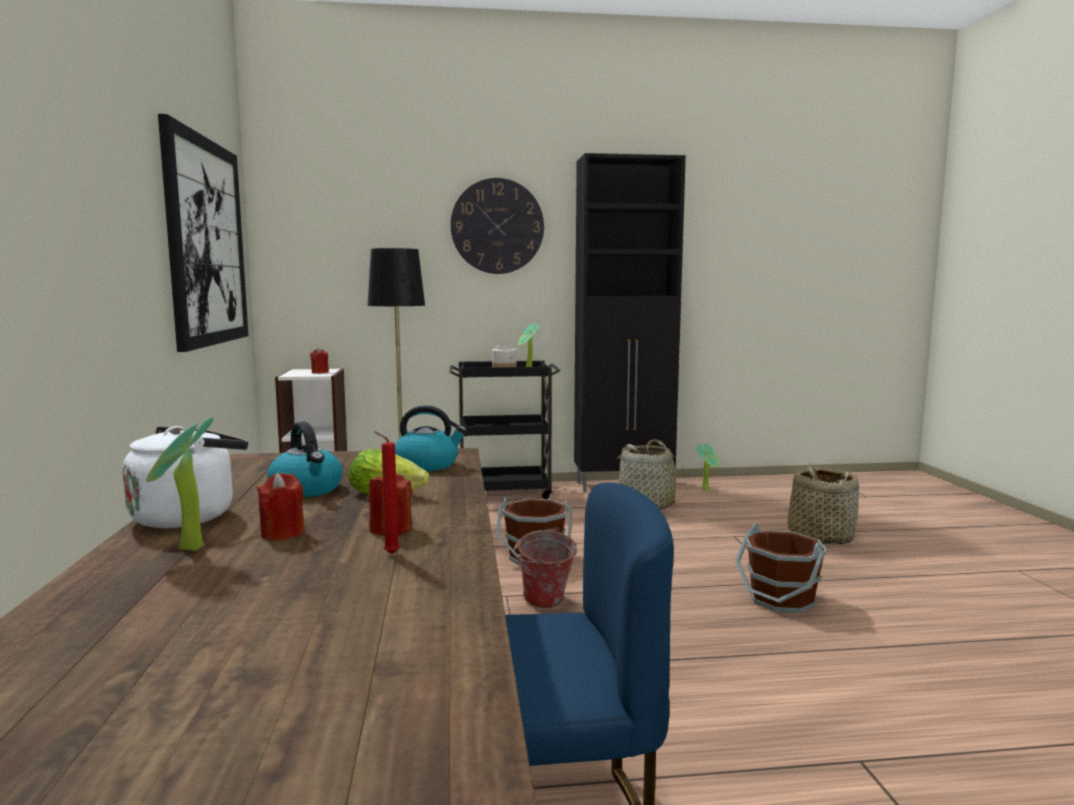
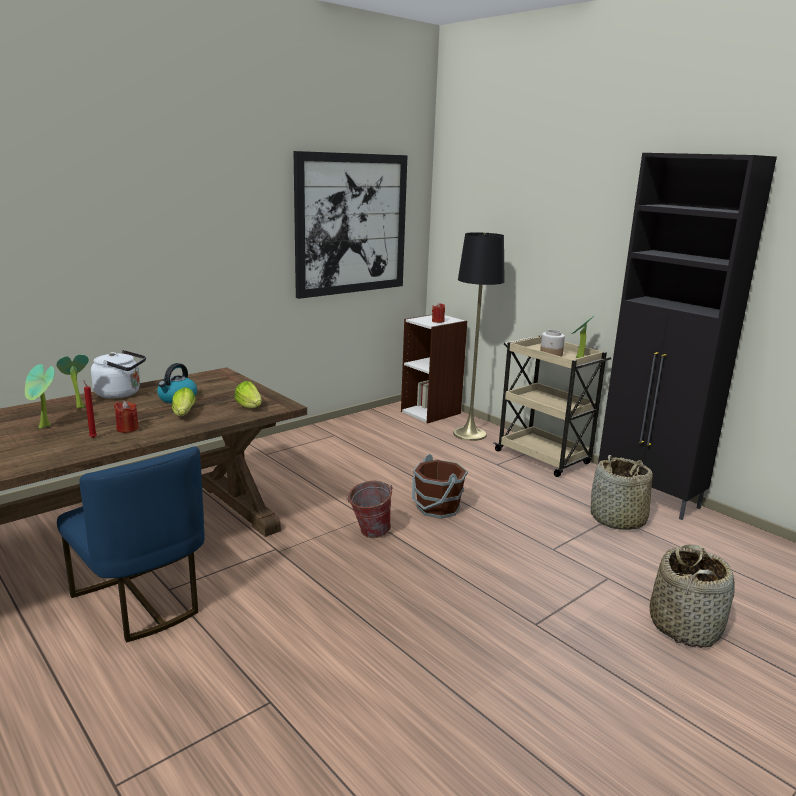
camera: 55 degrees right, 10 degrees up
red candle [256,473,305,540] -> none
kettle [395,405,467,471] -> lettuce [234,381,262,408]
black cart [450,361,560,499] -> beige cart [494,335,611,477]
wall clock [451,178,544,274] -> none
potted plant [697,443,719,491] -> potted plant moved to [25,364,55,429]
brown bucket [735,523,827,613] -> none

